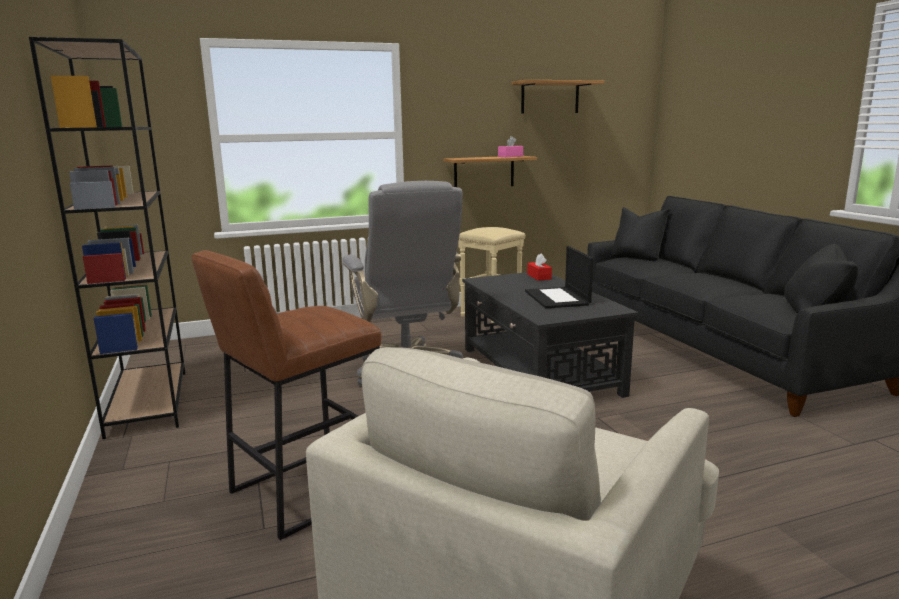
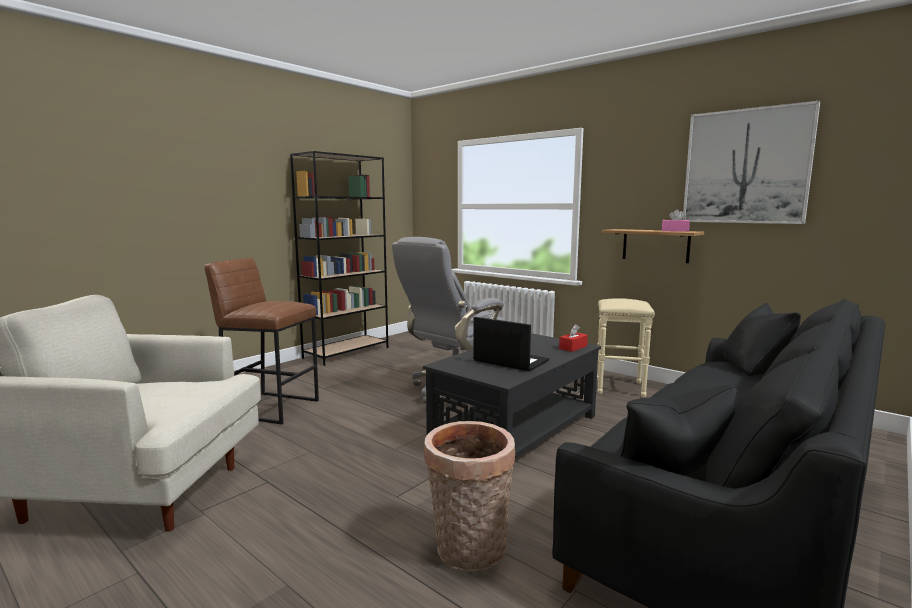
camera: 60 degrees right, 5 degrees down
shelf [511,80,605,114] -> picture [683,101,820,224]
laptop [525,246,593,309] -> laptop turned 75 degrees clockwise [473,317,549,371]
none -> basket [424,421,515,572]

